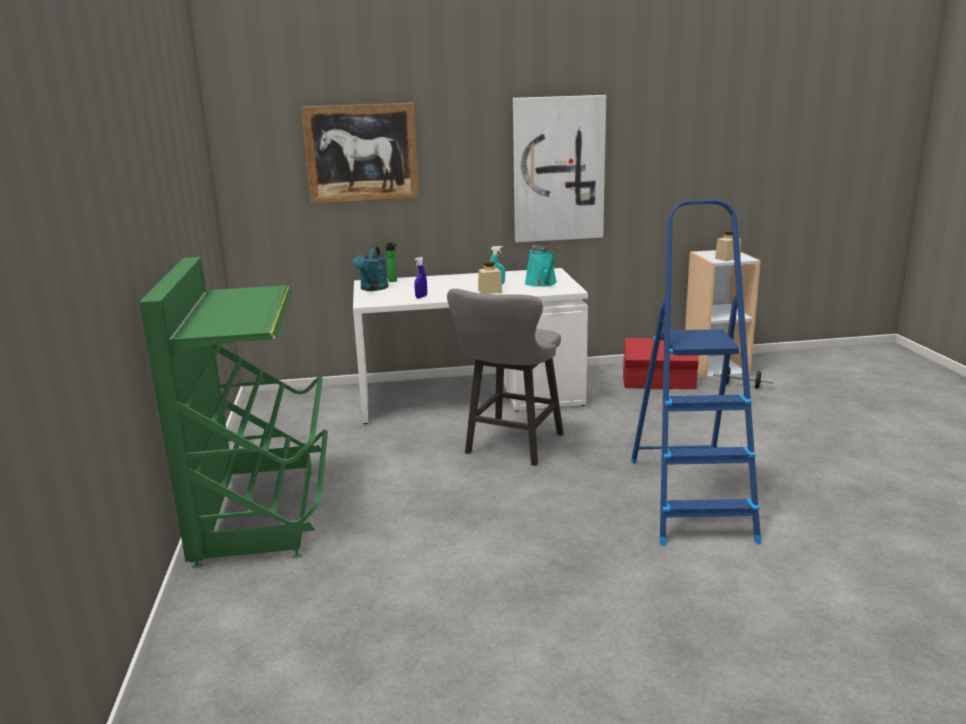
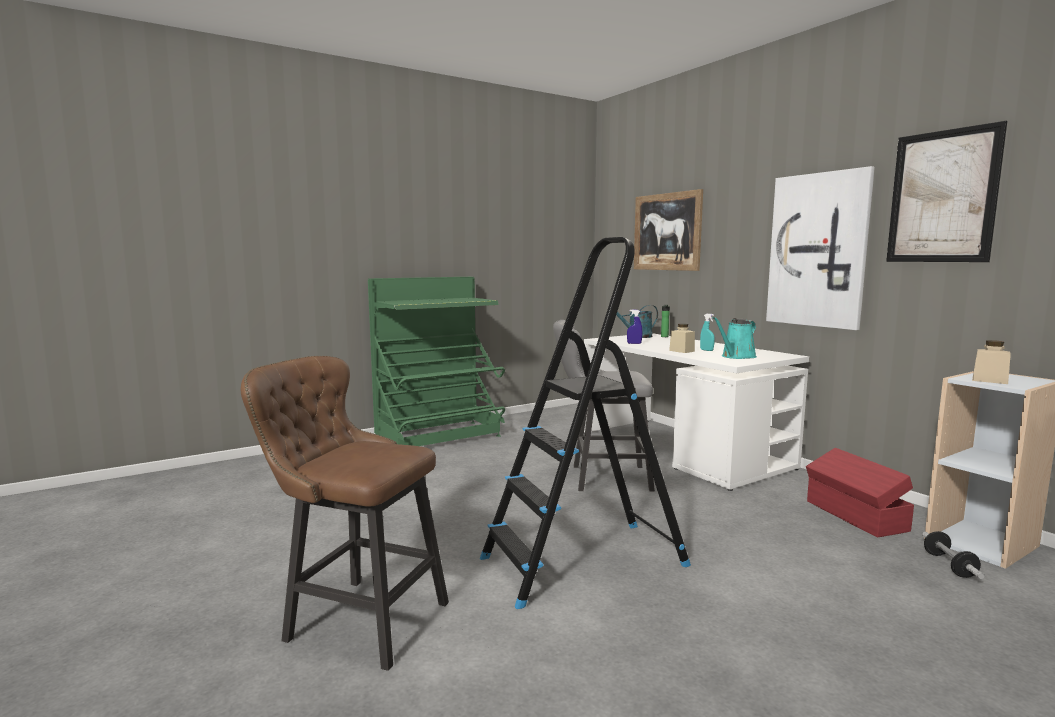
camera: 65 degrees right, 10 degrees down
blue step ladder [631,200,761,546] -> black step ladder [480,237,691,609]
none -> brown stool [241,356,449,671]
none -> picture [886,121,1008,262]

